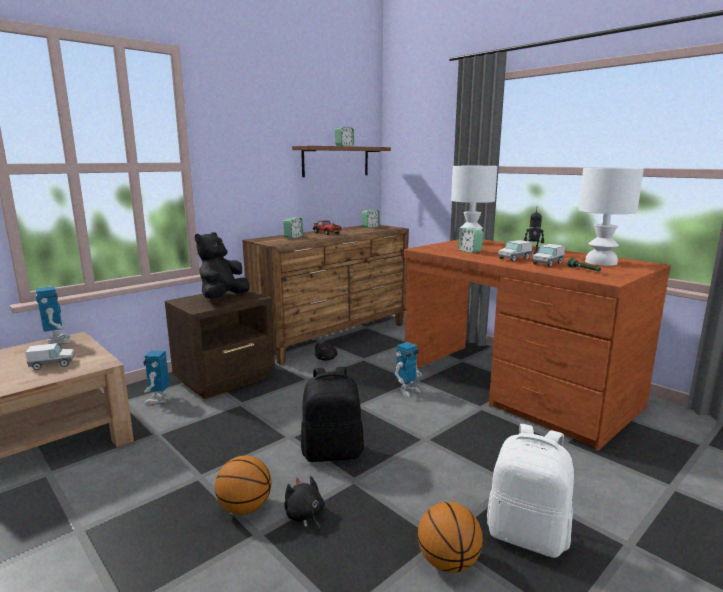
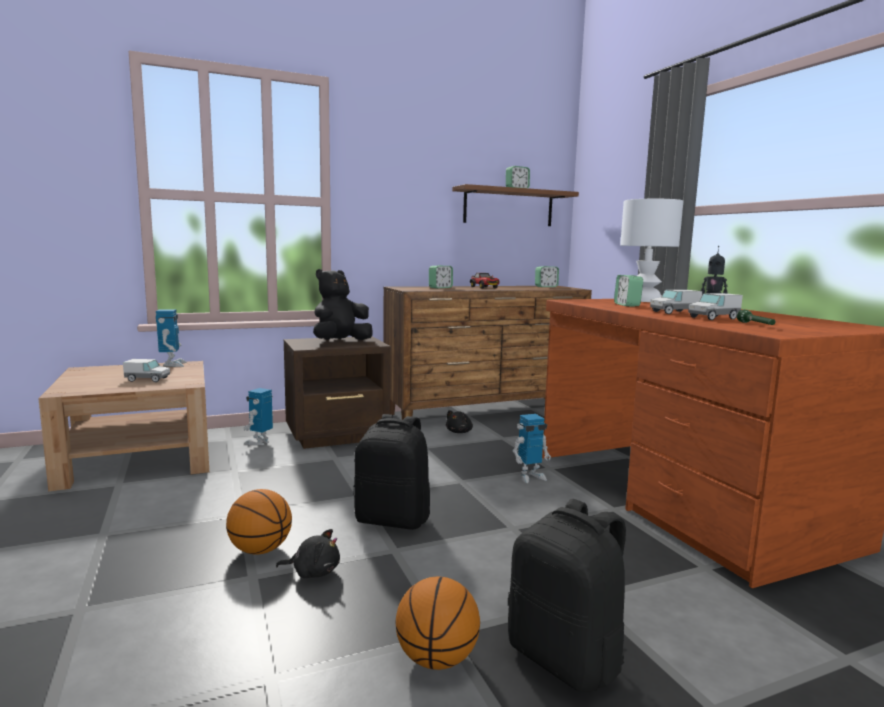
camera: 20 degrees right, 5 degrees down
black plush toy [284,476,325,533] -> black plush toy turned 105 degrees clockwise [276,529,340,579]
white backpack [487,424,574,558] -> black backpack [508,499,626,692]
white table lamp [579,167,644,266] -> none

